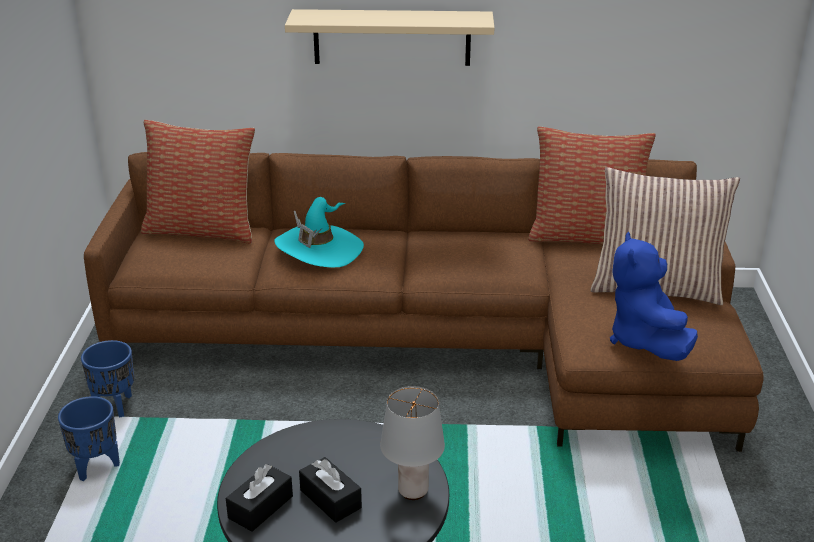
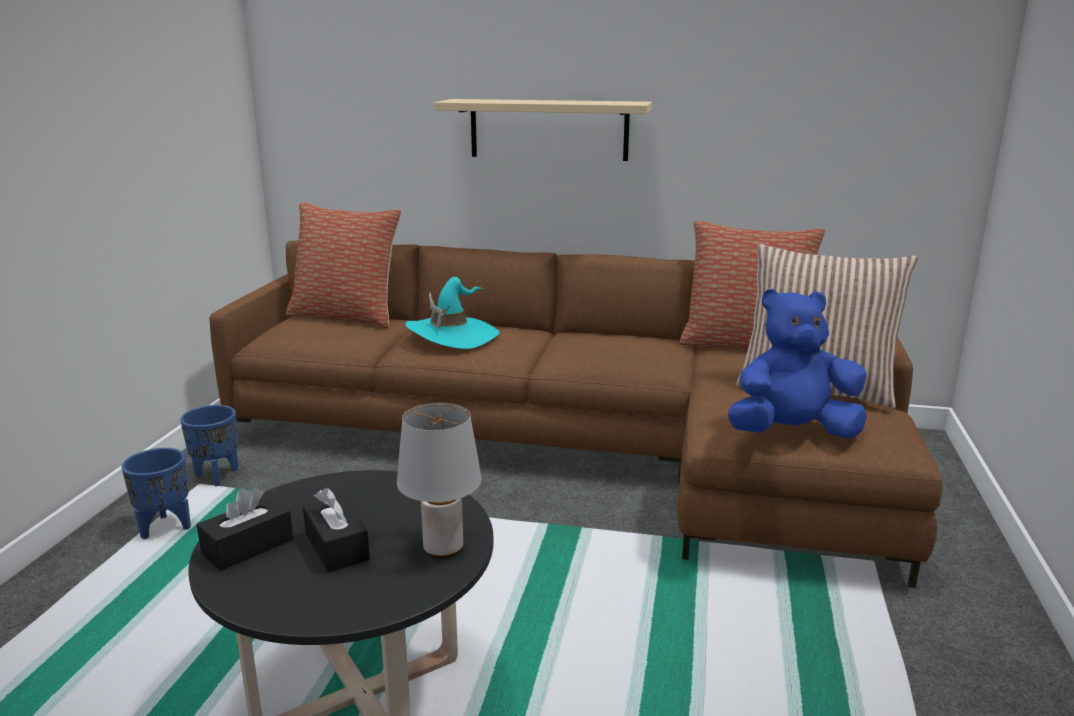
camera: 10 degrees right, 10 degrees down
blue plush toy [610,231,698,361] -> blue plush toy turned 75 degrees clockwise [728,289,867,438]

